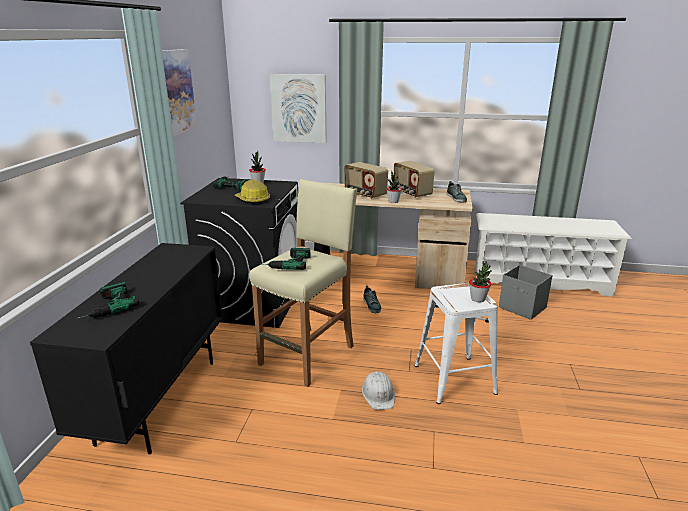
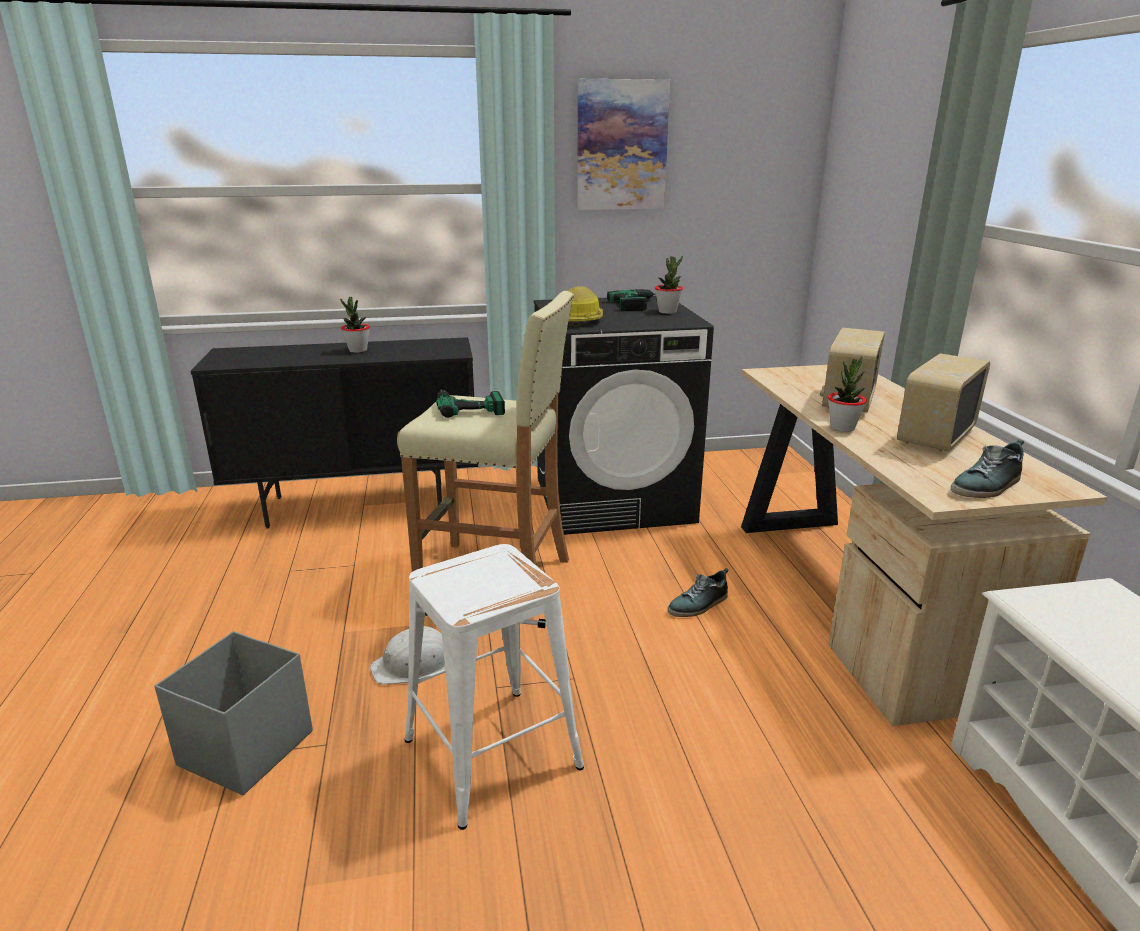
camera: 70 degrees right, 0 degrees up
power drill [76,282,139,319] -> none
picture [270,74,327,143] -> none
potted plant [469,261,492,302] -> potted plant moved to [340,297,370,353]
grey storage box [499,265,553,320] -> grey storage box moved to [154,631,313,795]

